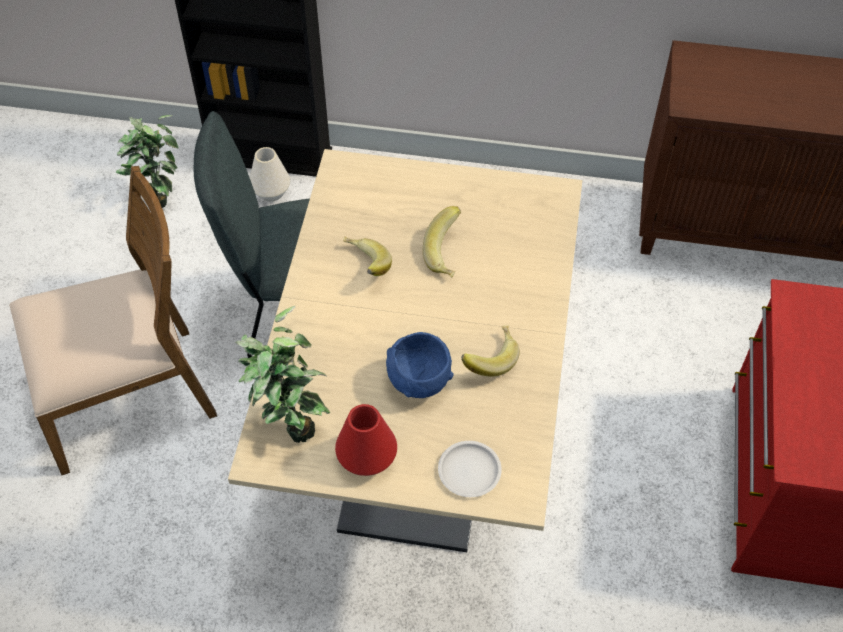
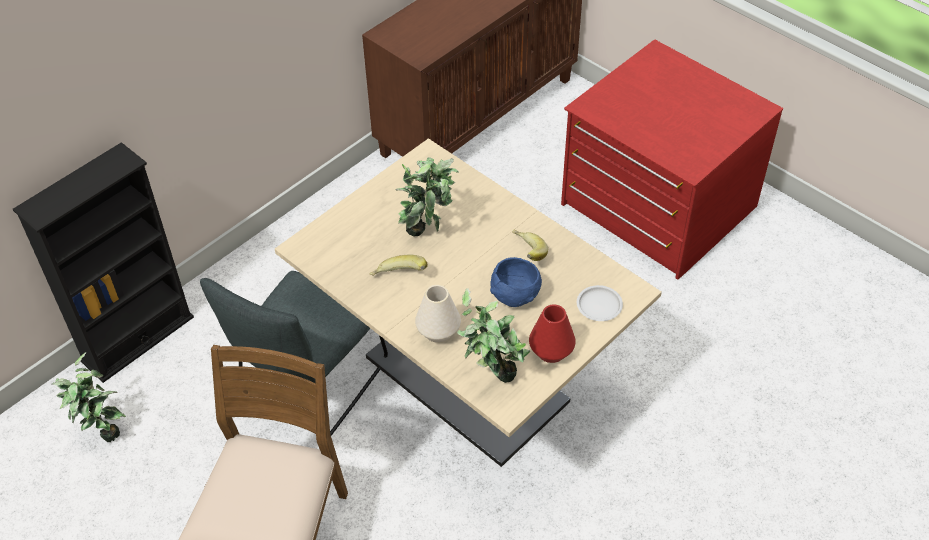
camera: 55 degrees left, 5 degrees down
white vase [250,147,290,202] -> white vase moved to [415,285,461,343]
banana [423,206,461,277] -> potted plant [396,157,459,236]

